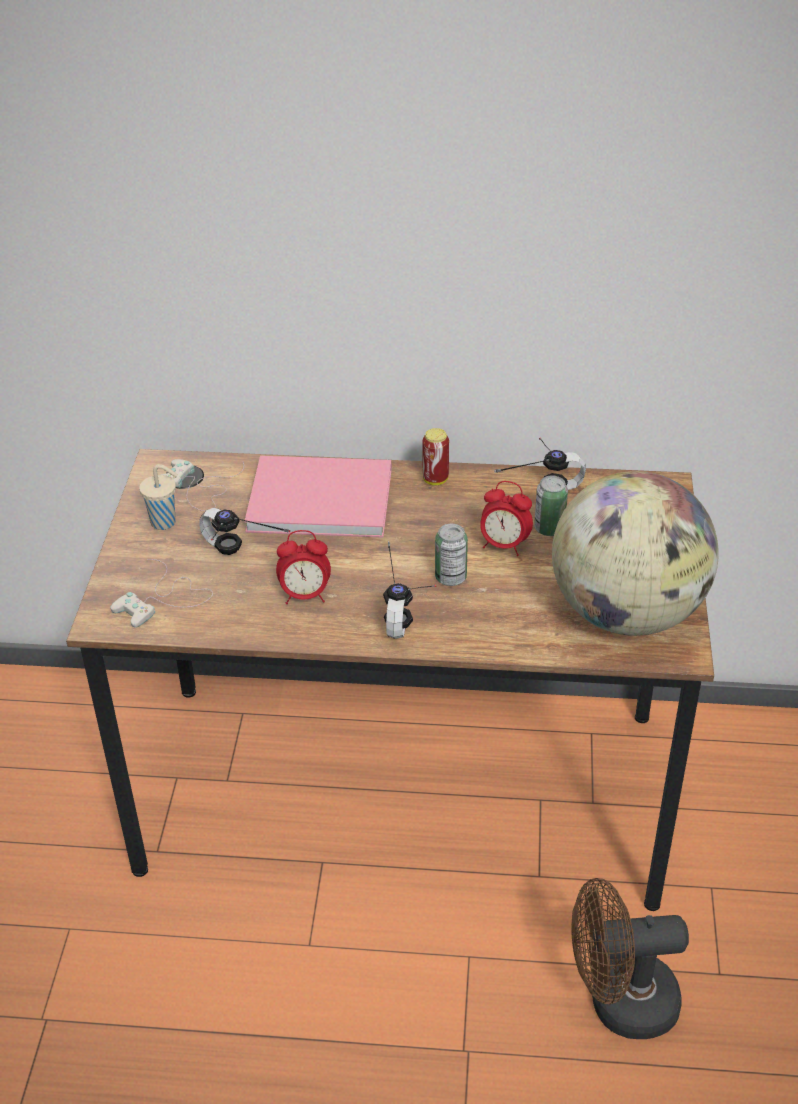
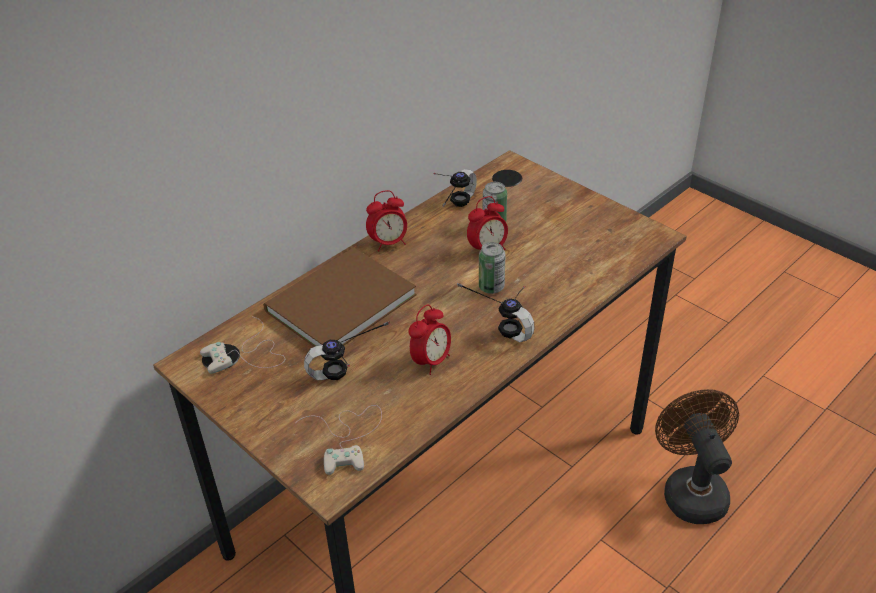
camera: 50 degrees left, 0 degrees up
beige cup [139,464,178,530] -> none
pink book [244,456,392,537] -> brown book [263,247,416,347]
can [423,428,449,486] -> alarm clock [366,190,407,252]
globe [552,471,719,636] -> none
brown fan [571,878,689,1039] -> brown fan turned 135 degrees clockwise [655,389,739,524]

